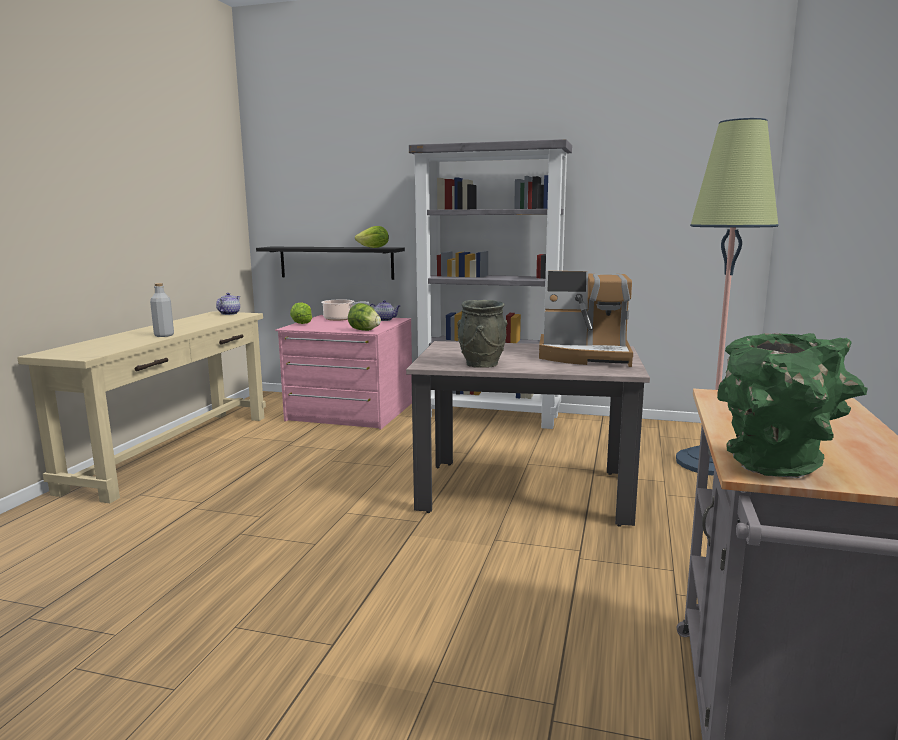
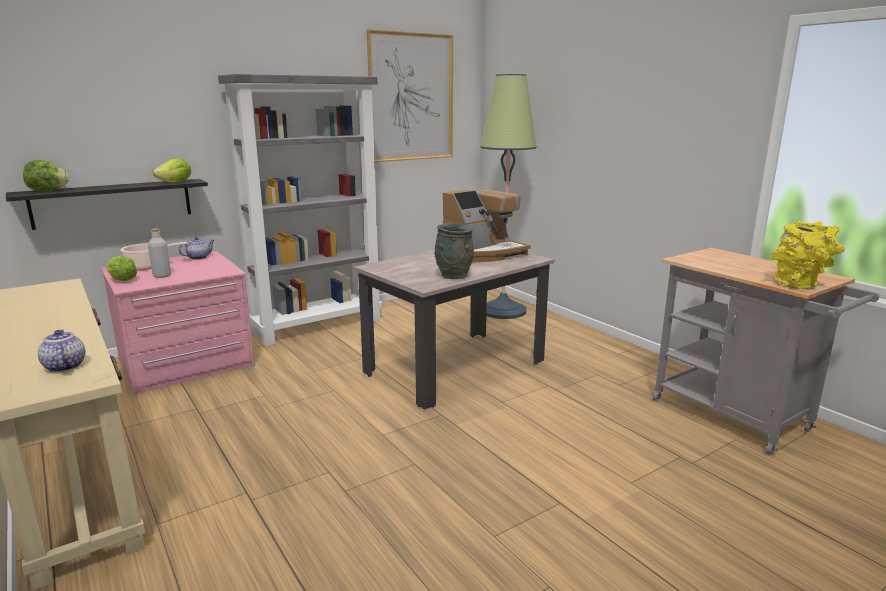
camera: 50 degrees left, 5 degrees up
grey bottle [150,283,174,337] -> grey bottle moved to [148,228,171,278]
teapot [216,293,240,315] -> teapot moved to [38,329,85,372]
lettuce [348,303,381,331] -> lettuce moved to [23,160,69,191]
green vase [717,333,868,478] -> yellow vase [771,221,845,289]
none -> picture [367,29,453,162]

